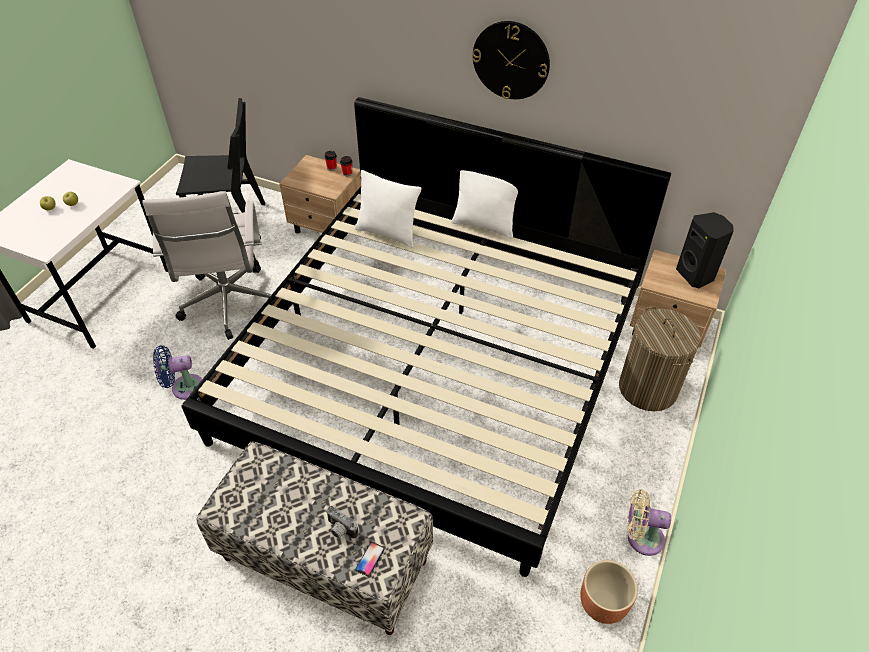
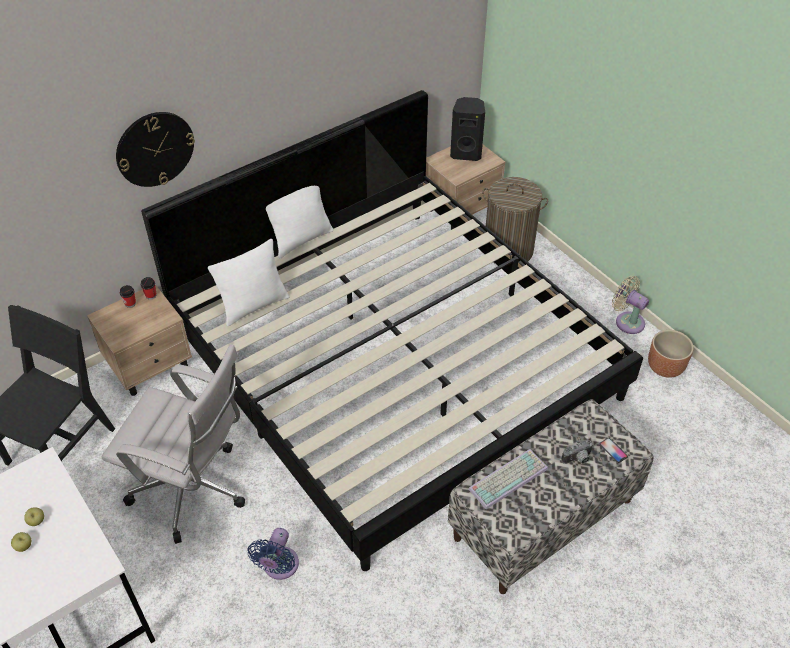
camera: 60 degrees left, 0 degrees up
wall clock [472,21,550,99] -> wall clock moved to [116,112,195,187]
beige fan [627,489,671,556] -> beige fan turned 90 degrees clockwise [612,276,649,334]
none -> keyboard [468,449,548,509]

